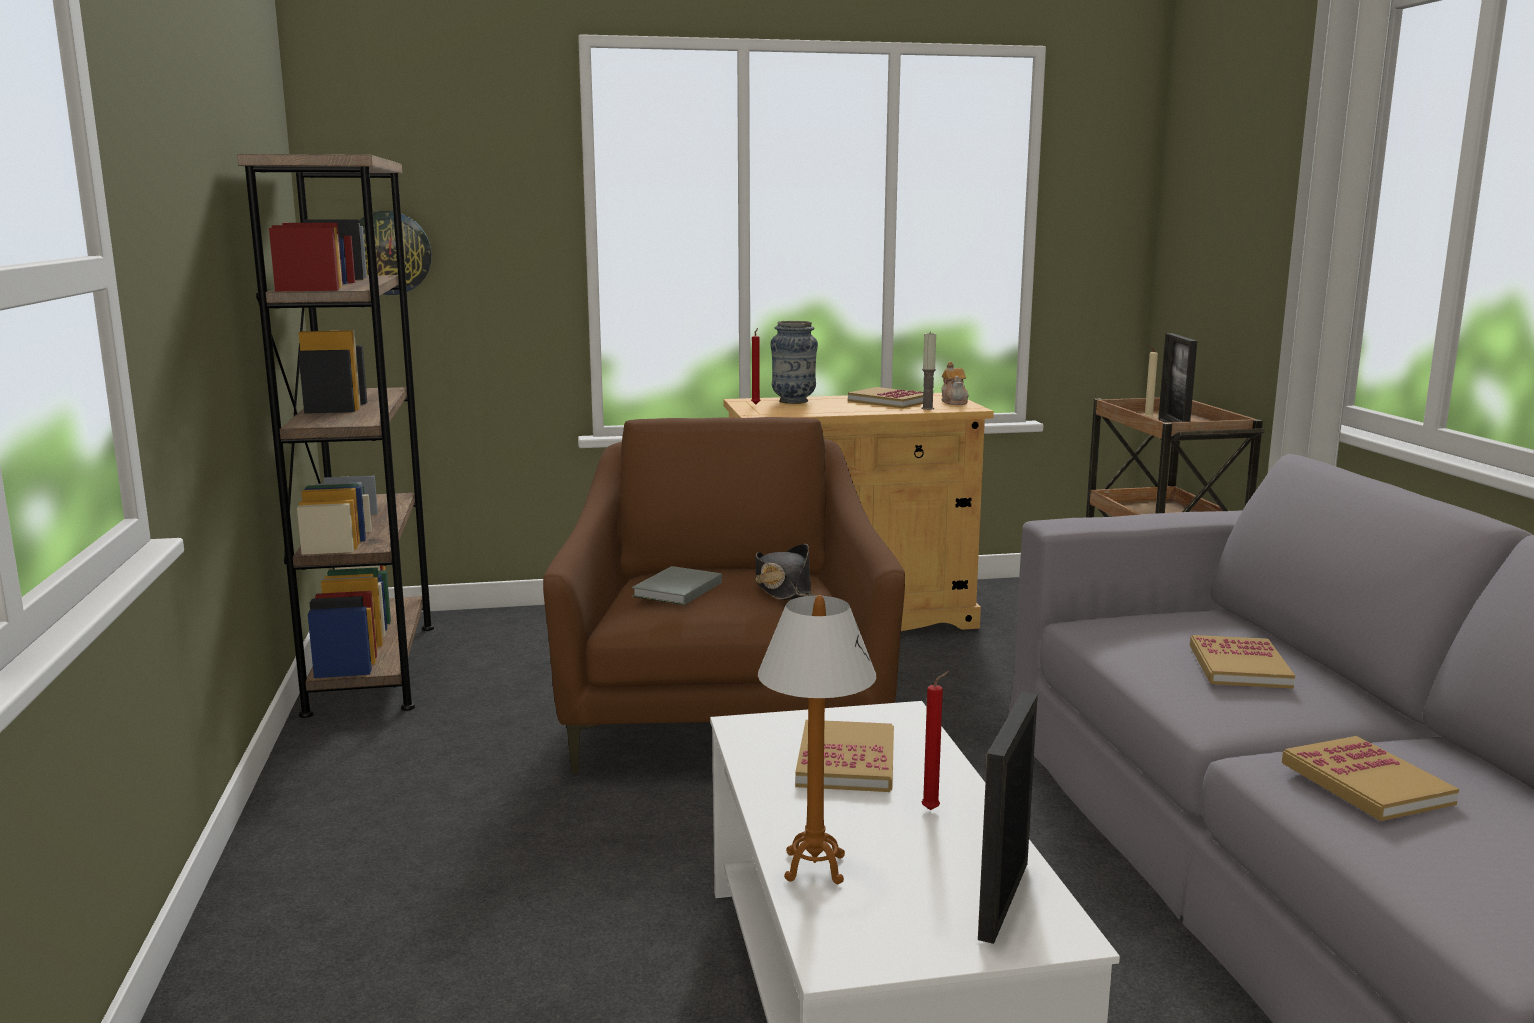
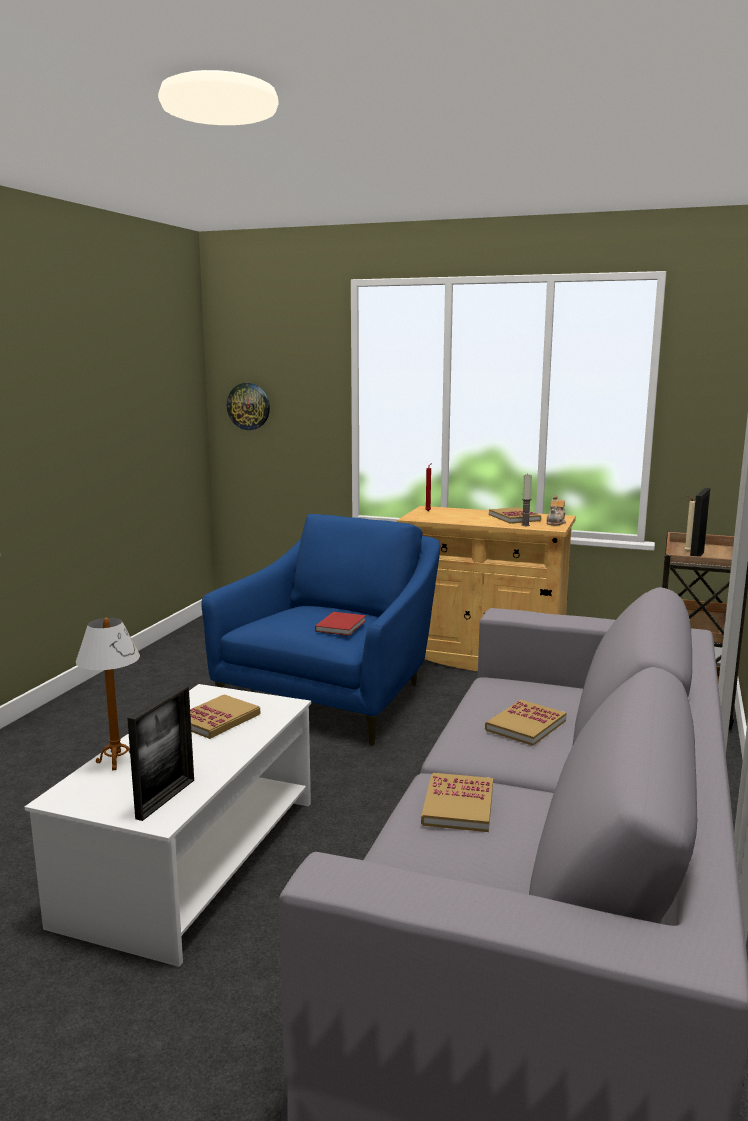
camera: 30 degrees right, 0 degrees up
brown bookcase [237,154,434,718] -> none
brown armchair [543,417,905,773] -> blue armchair [201,514,440,746]
grey book [632,566,722,605] -> none
black hat [756,544,813,600] -> red book [315,612,366,636]
vase [770,321,818,404] -> none
red candle [922,671,949,810] -> none
picture frame [978,692,1038,944] -> picture frame turned 150 degrees clockwise [127,685,194,821]

